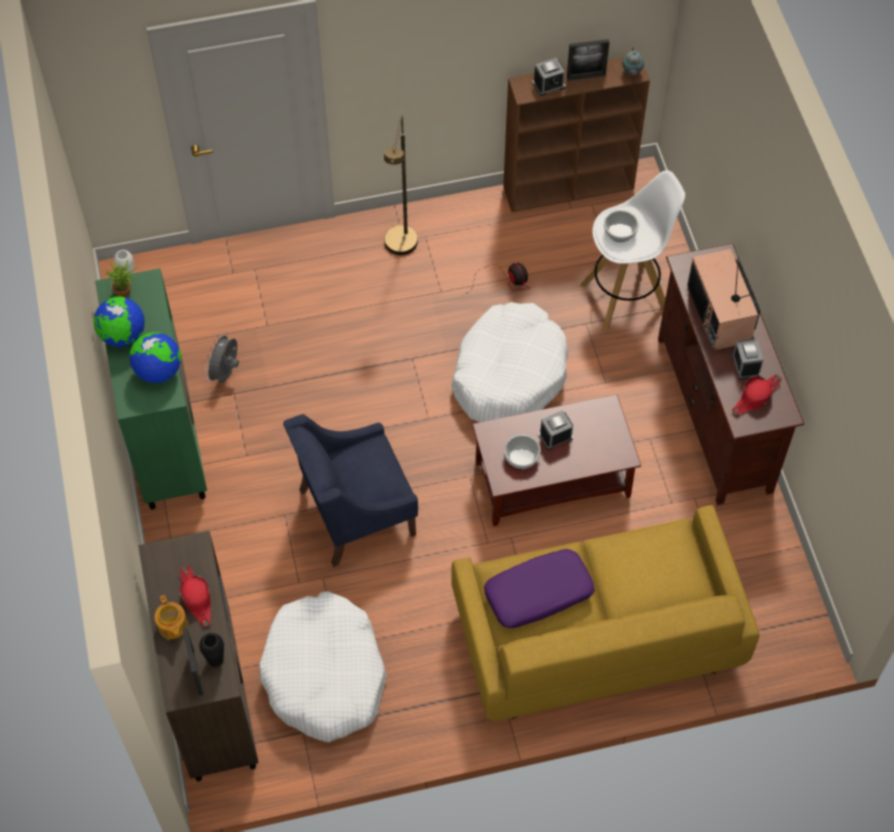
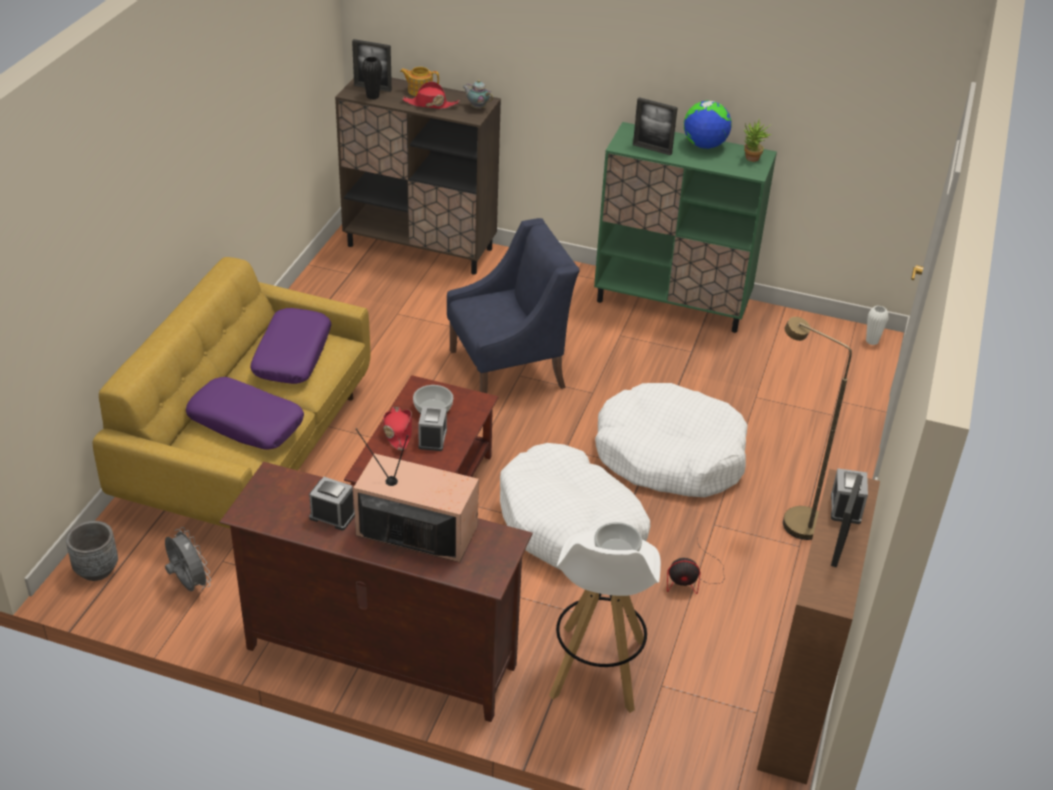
camera: 120 degrees right, 20 degrees down
globe [130,332,181,383] -> picture frame [633,97,678,155]
grey fan [205,332,239,384] -> grey fan moved to [165,527,211,591]
white dog bed [259,591,387,742] -> white dog bed moved to [595,383,748,497]
blue armchair [283,414,418,567] -> blue armchair turned 60 degrees clockwise [447,218,580,393]
teapot [622,46,644,76] -> teapot moved to [463,80,493,109]
red hat [732,374,782,414] -> red hat moved to [383,407,412,450]
none -> grey planter [66,521,118,581]
none -> purple pillow [186,377,304,450]

